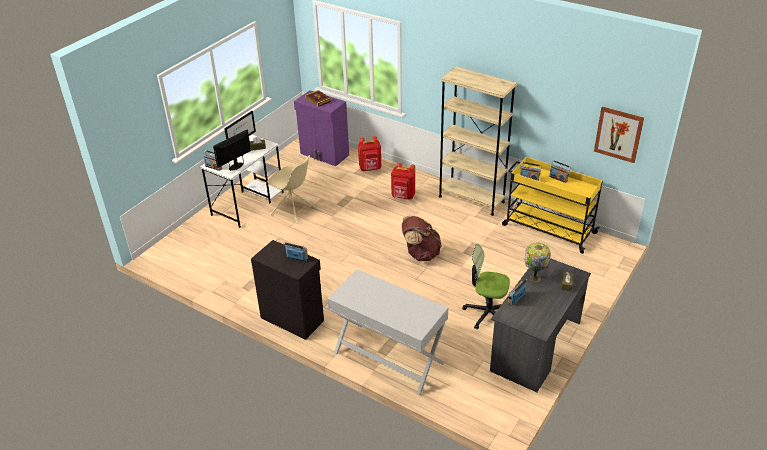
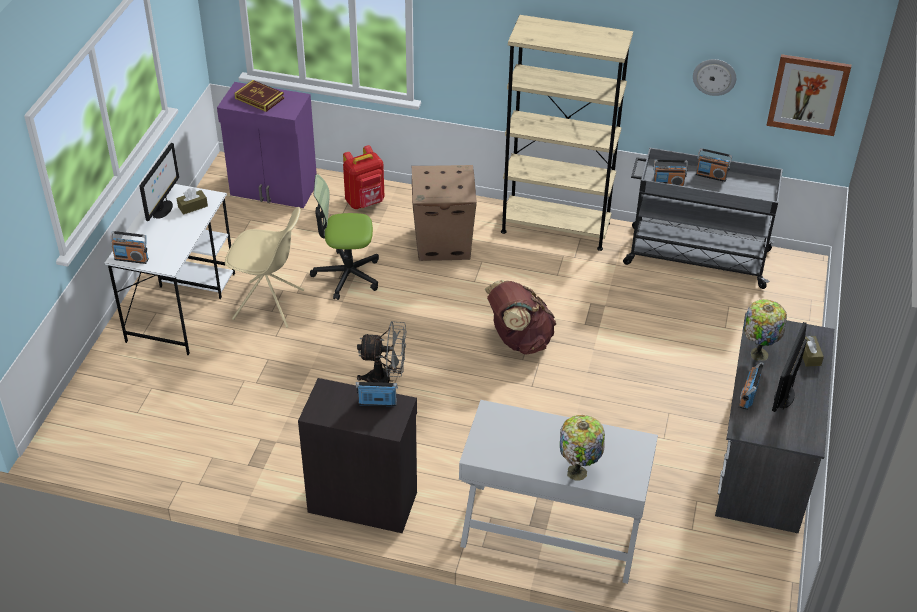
camera: 20 degrees left, 5 degrees up
monitor [213,130,251,171] -> monitor moved to [772,322,807,412]
red backpack [391,163,415,200] -> cardboard box [411,165,477,261]
office chair [462,244,510,330] -> office chair moved to [310,174,379,300]
yellow cart [502,157,603,254] -> grey cart [623,148,783,289]
none -> grey fan [357,321,406,383]
none -> table lamp [560,415,605,481]
none -> wall clock [693,59,736,96]

